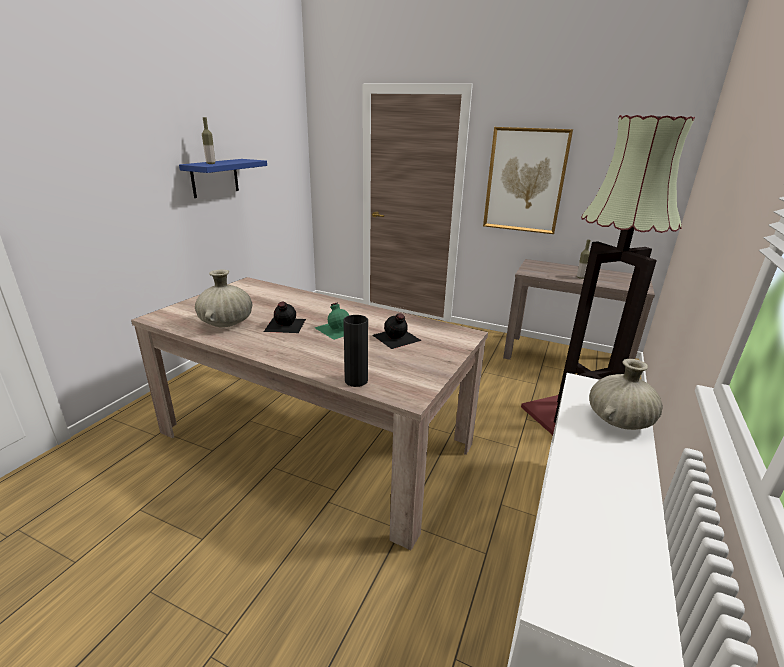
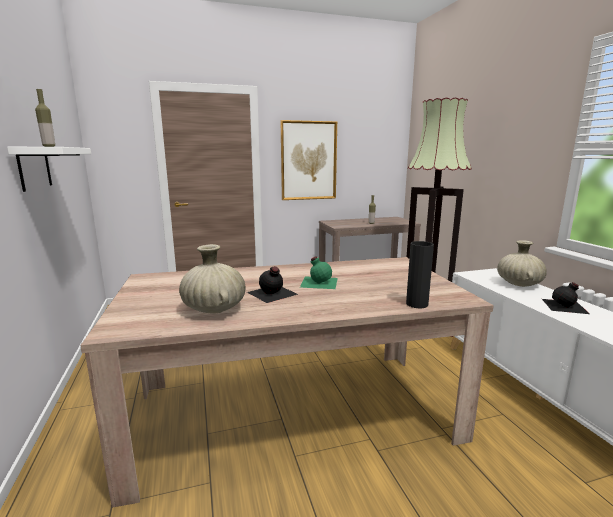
camera: 40 degrees left, 10 degrees down
blue shelf [179,159,267,198] -> white shelf [7,147,91,192]
black bottle [372,313,422,349] -> black bottle moved to [542,282,590,314]

